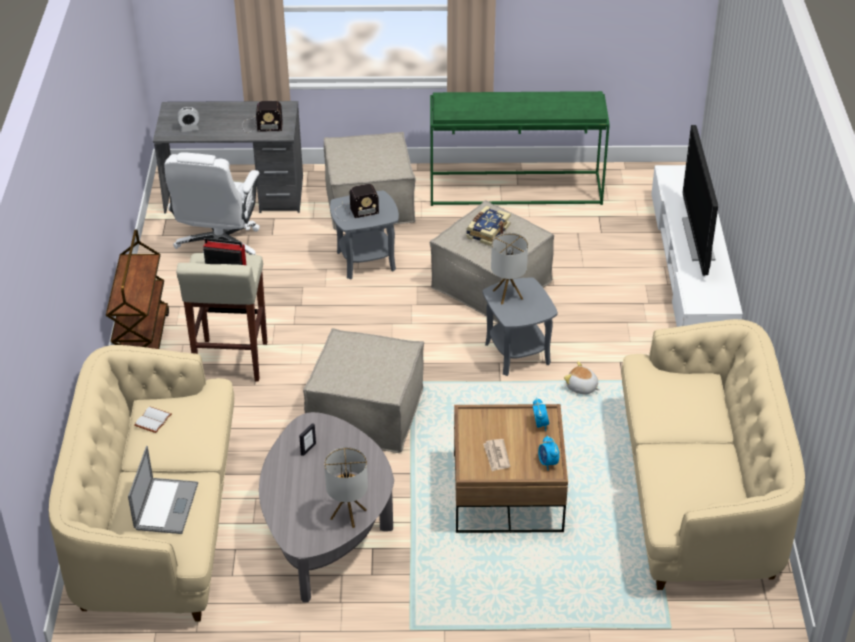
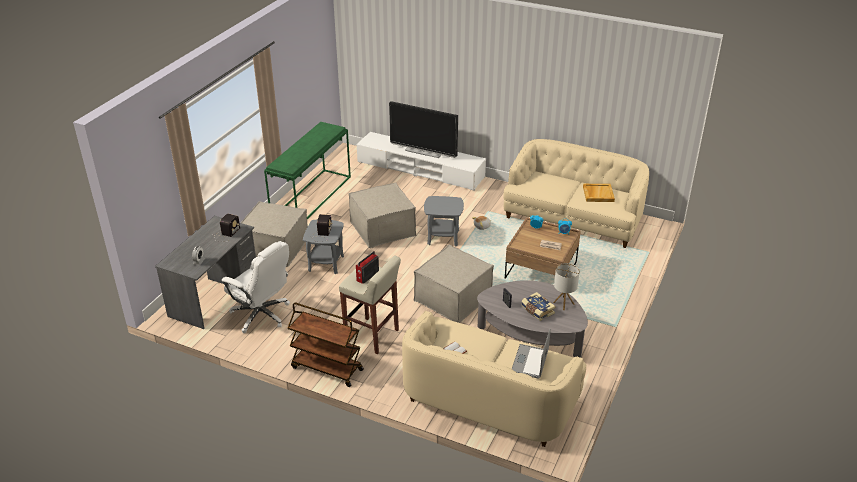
camera: 65 degrees left, 5 degrees down
laptop [128,446,198,534] -> laptop turned 105 degrees counterclockwise [512,329,551,379]
book [466,206,511,246] -> book moved to [521,292,556,321]
table lamp [491,233,528,304] -> none
none -> beige tray [583,184,615,202]

